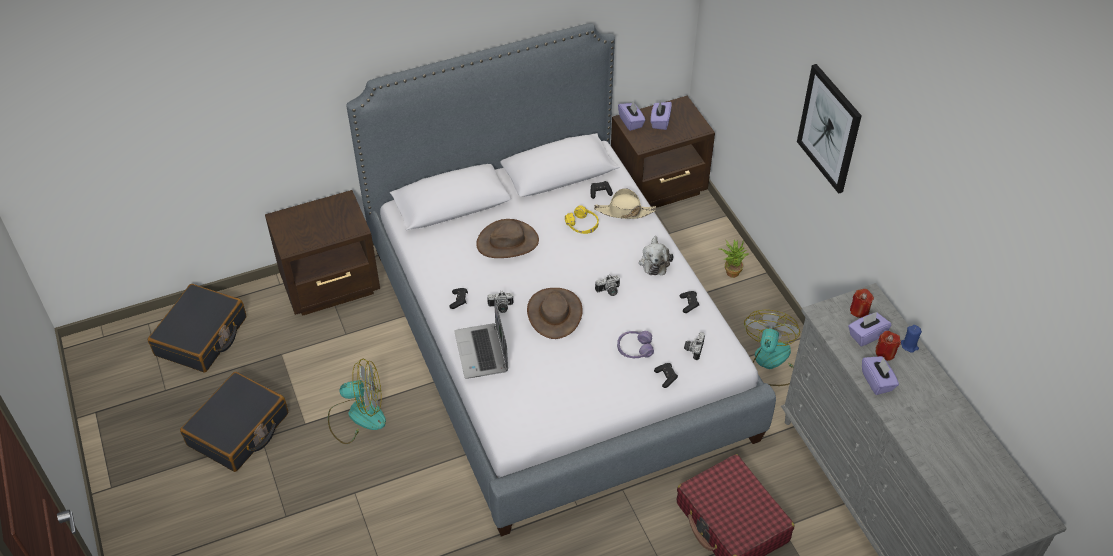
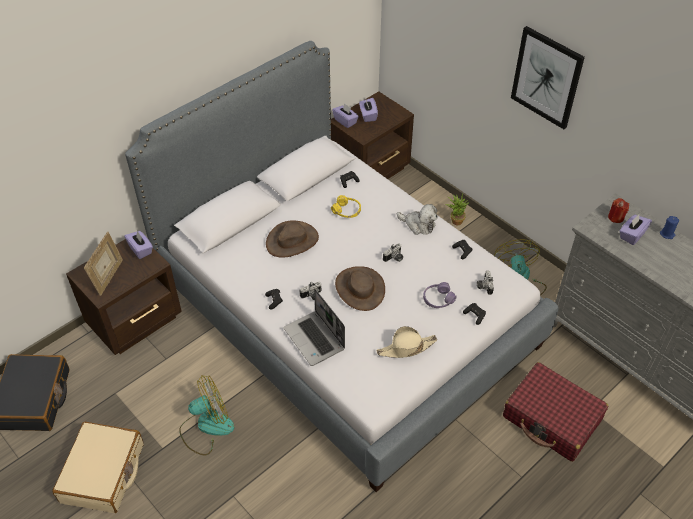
camera: 20 degrees left, 0 degrees up
black suitcase [180,372,288,472] -> beige suitcase [52,422,144,513]
beige hat [594,188,656,219] -> beige hat moved to [377,326,437,358]
plush toy [639,236,673,275] -> plush toy turned 45 degrees counterclockwise [397,204,438,235]
purple tissue box [862,356,899,395] -> purple tissue box moved to [124,231,153,259]
red candle [876,331,901,361] -> none
none -> picture frame [84,231,123,296]

